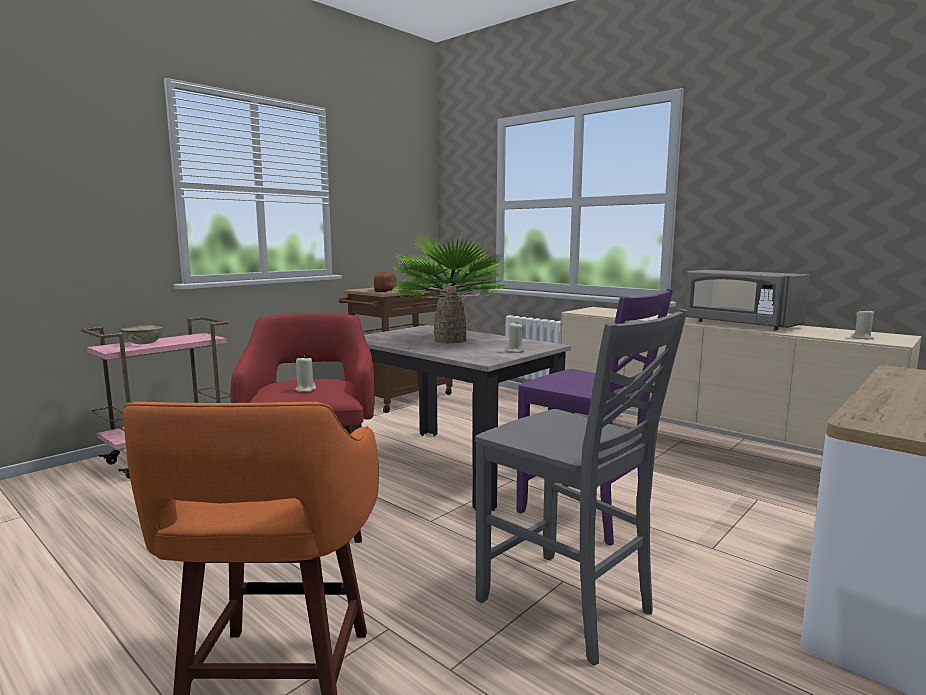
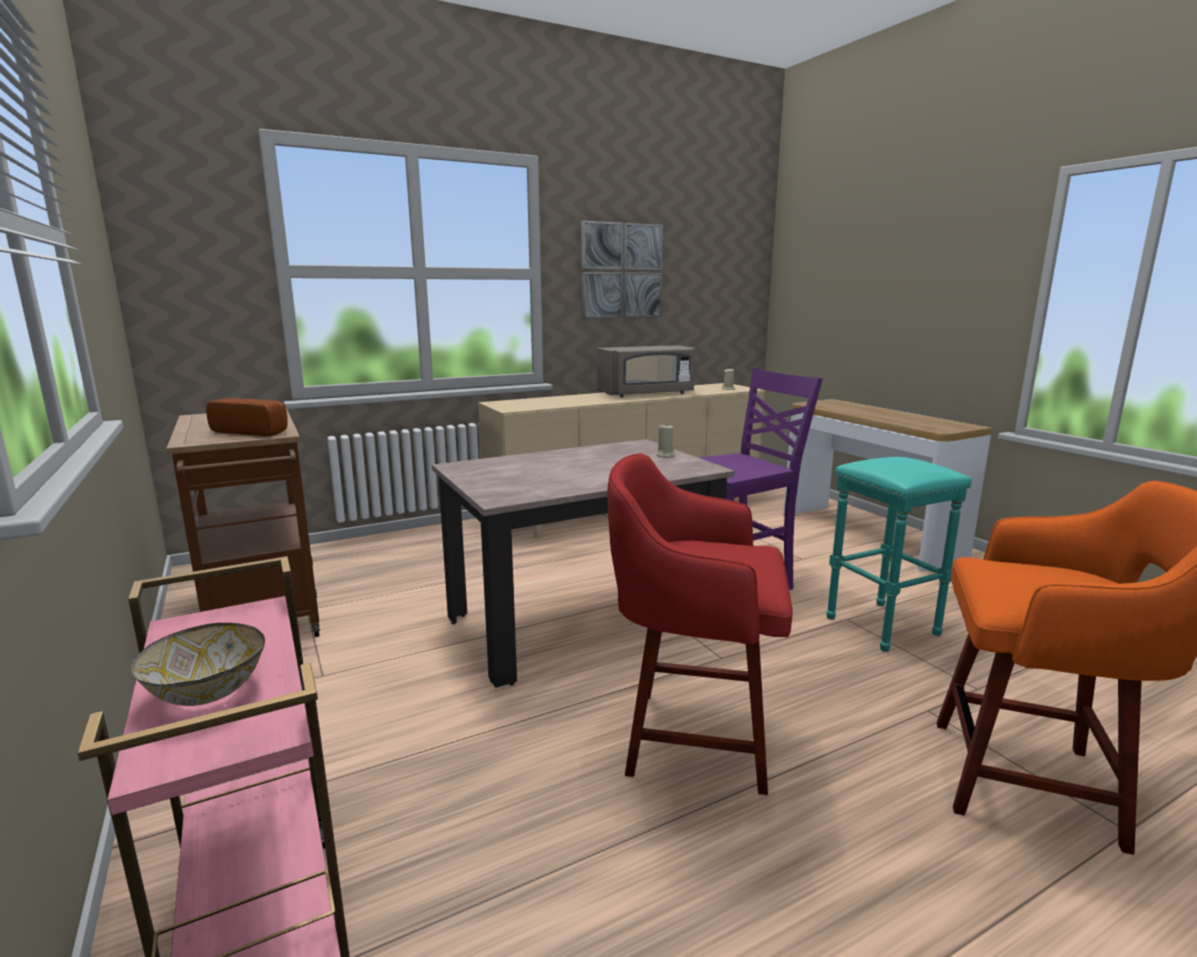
camera: 70 degrees left, 5 degrees up
beige candle [295,356,316,392] -> none
potted plant [388,233,511,343] -> none
grey chair [475,309,687,665] -> turquoise stool [827,457,972,652]
none -> picture [581,221,663,319]

